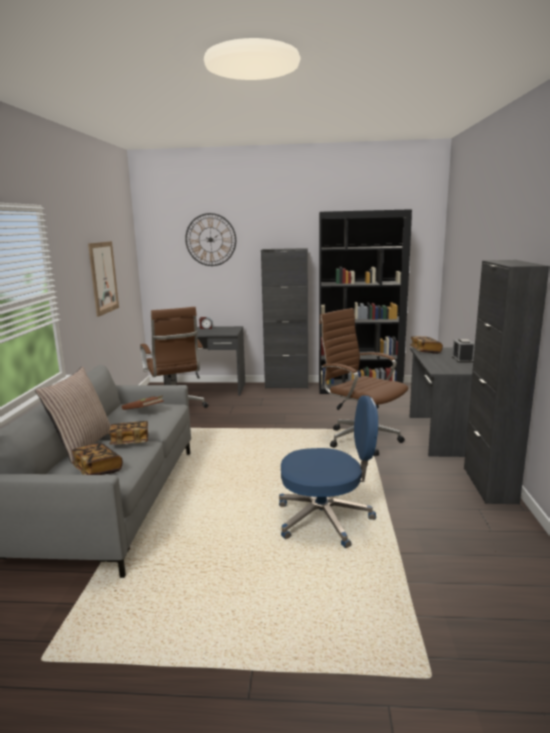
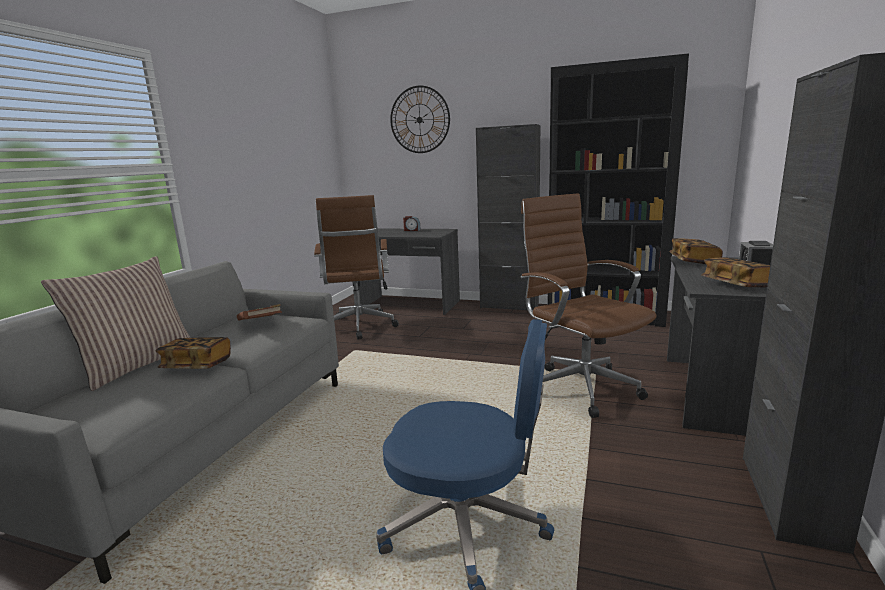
camera: 15 degrees right, 0 degrees up
book [72,443,123,475] -> book moved to [701,257,770,288]
picture [88,241,119,317] -> none

